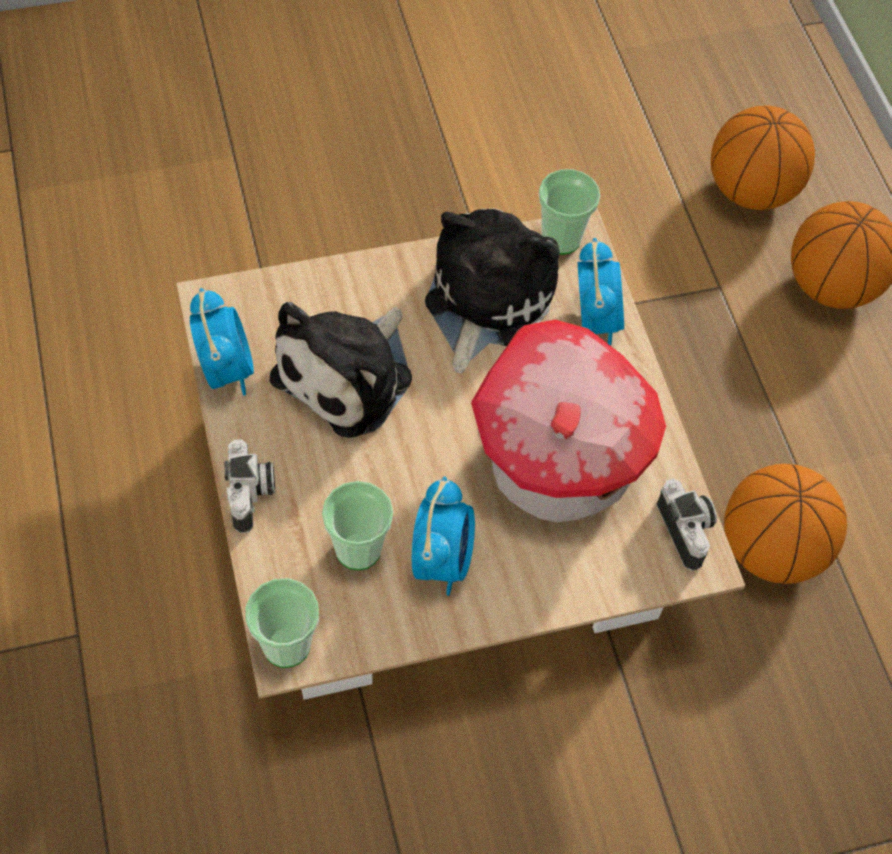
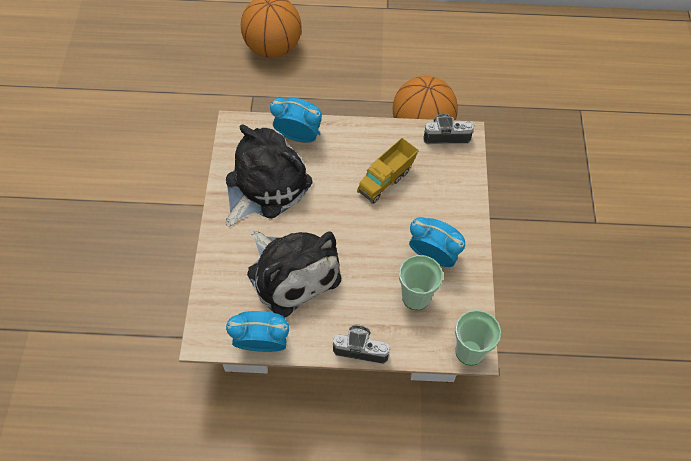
camera: 70 degrees left, 0 degrees up
plush toy [425,208,560,373] -> plush toy turned 90 degrees clockwise [226,124,313,227]
toy house [471,319,666,522] -> toy truck [357,138,419,204]
cup [539,169,600,255] -> none
basketball [711,106,815,210] -> none

